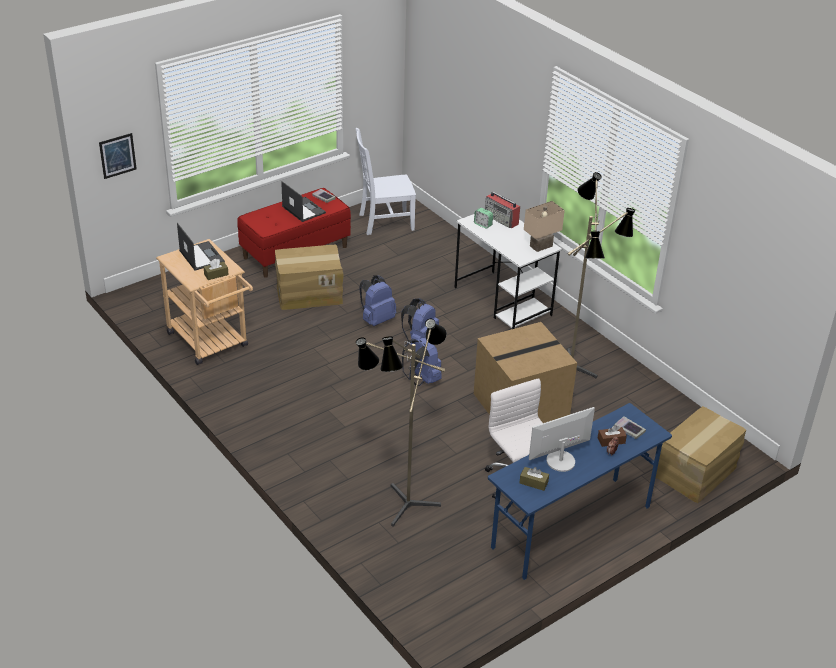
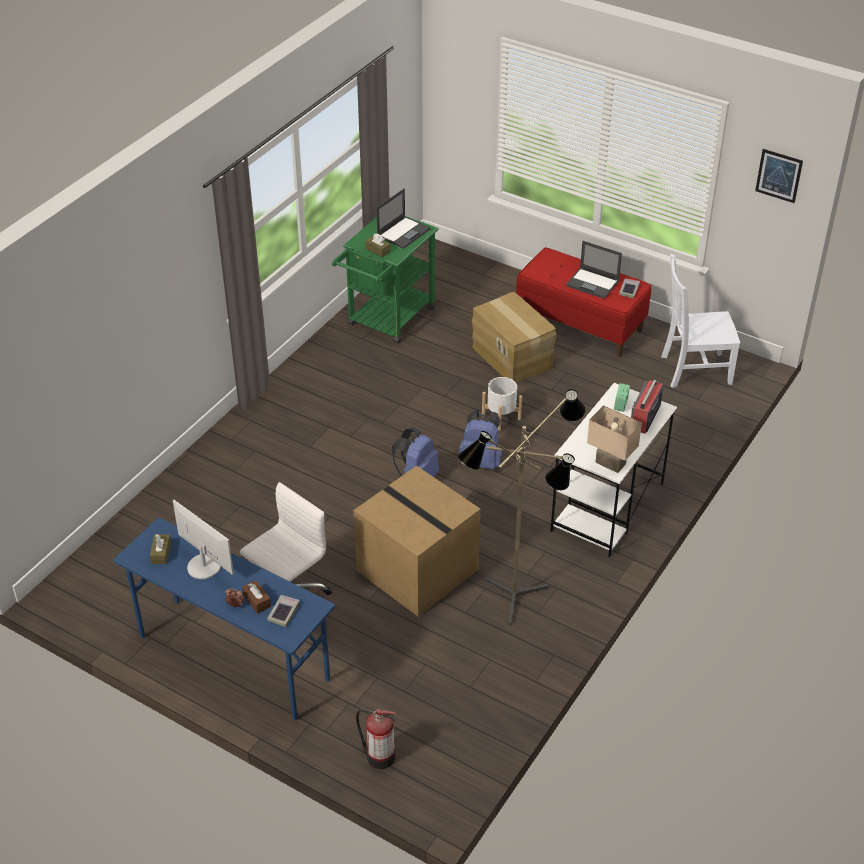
camera: 70 degrees right, 5 degrees up
picture [99,133,137,179] -> picture moved to [755,149,803,203]
beige cart [156,239,253,365] -> green cart [332,216,439,344]
laptop [281,181,326,222] -> laptop turned 90 degrees clockwise [566,241,622,299]
white chair [356,128,416,235] -> white chair turned 60 degrees counterclockwise [661,254,740,388]
floor lamp [356,319,447,527] -> none
blue backpack [359,275,396,326] -> white planter [482,377,522,431]
cardboard box [656,406,746,503] -> fire extinguisher [356,708,397,769]

